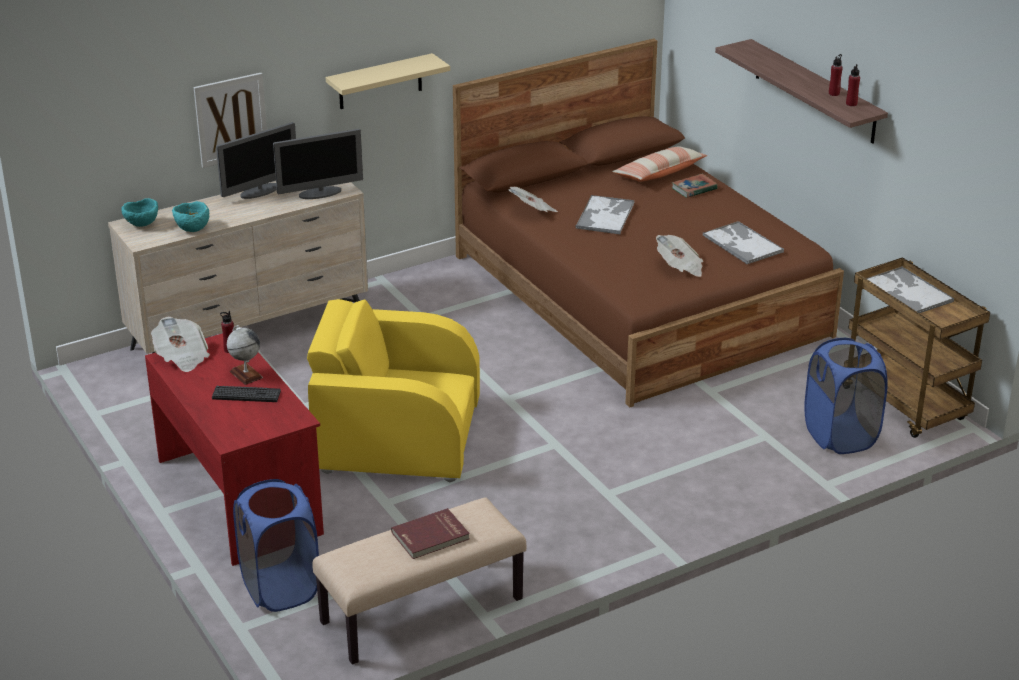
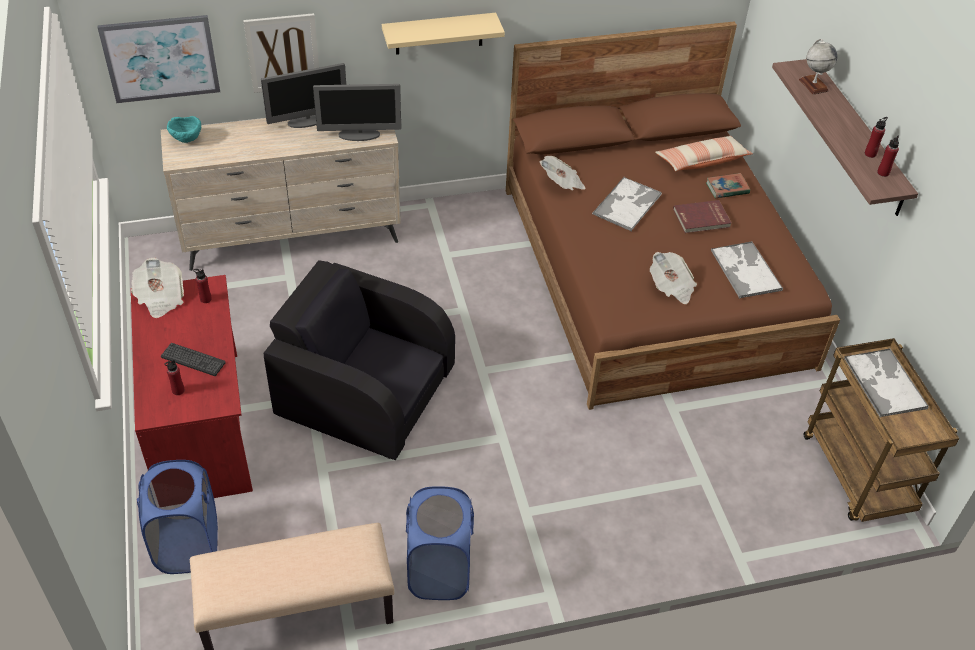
camera: 15 degrees right, 15 degrees up
turquoise bowl [172,201,209,232] -> none
globe [227,325,263,385] -> globe moved to [799,39,838,95]
yellow armchair [307,299,480,483] -> black armchair [264,260,455,460]
red book [391,508,470,559] -> red book moved to [673,200,731,233]
blue laundry basket [804,338,888,454] -> blue laundry basket moved to [406,486,474,600]
none -> picture [97,15,220,103]
none -> red bottle [164,359,184,395]

